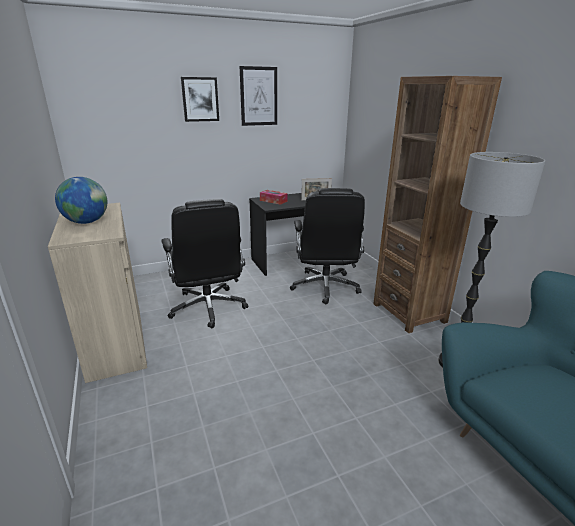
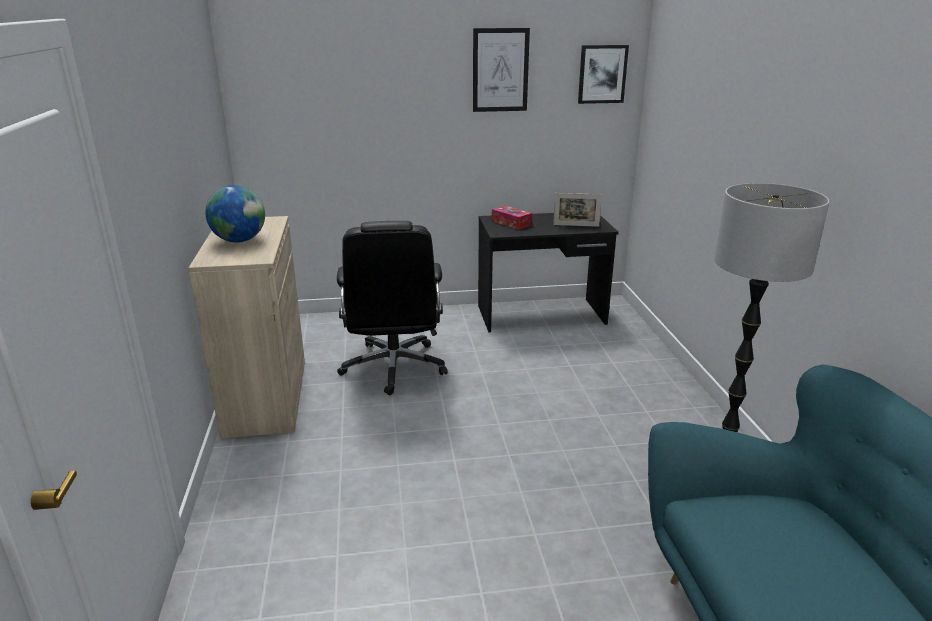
camera: 15 degrees right, 0 degrees up
picture [181,77,219,122] -> picture moved to [578,45,629,104]
black office chair [290,188,365,305] -> none
brown bookcase [373,76,502,333] -> none

